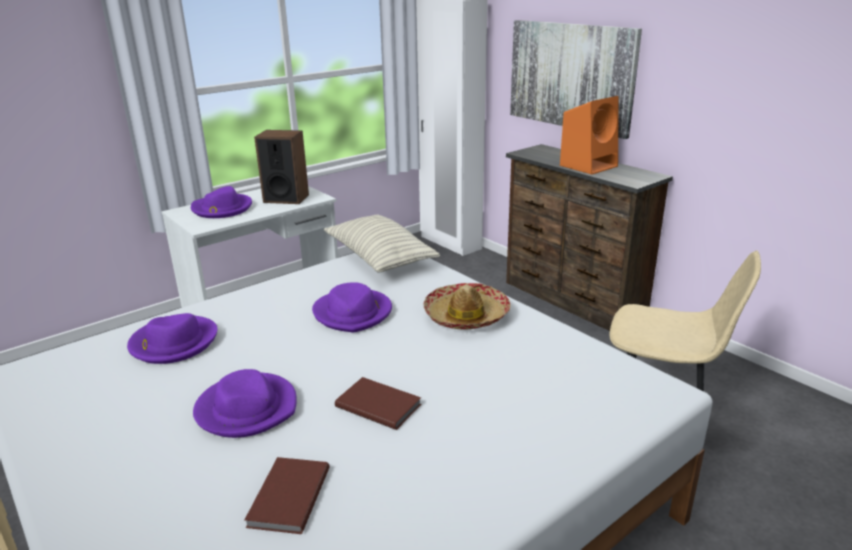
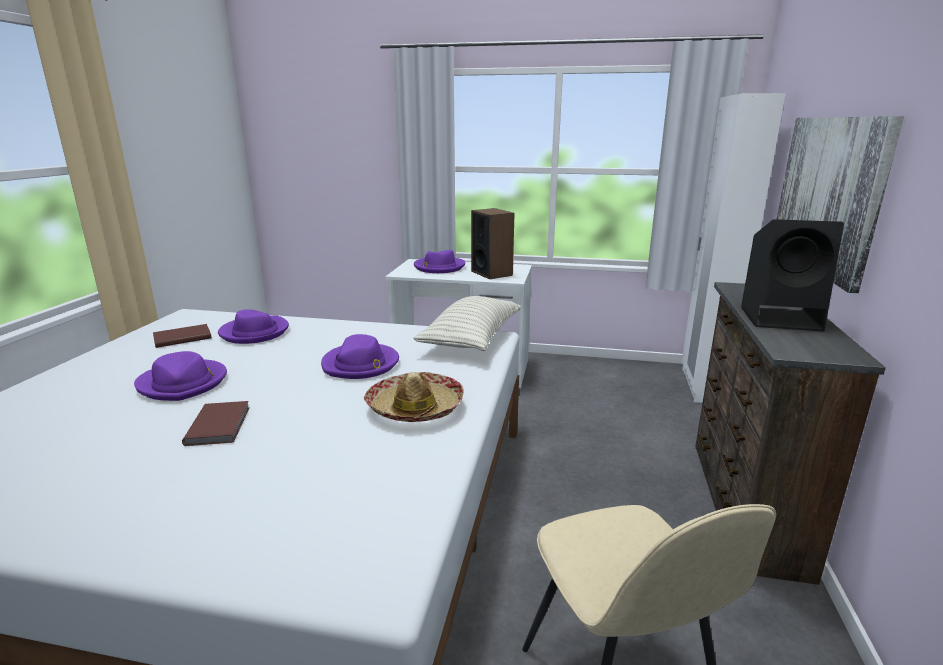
camera: 50 degrees right, 5 degrees down
brown book [245,457,330,534] -> brown book moved to [153,324,212,348]
orange speaker [560,96,619,174] -> black speaker [741,219,844,331]

